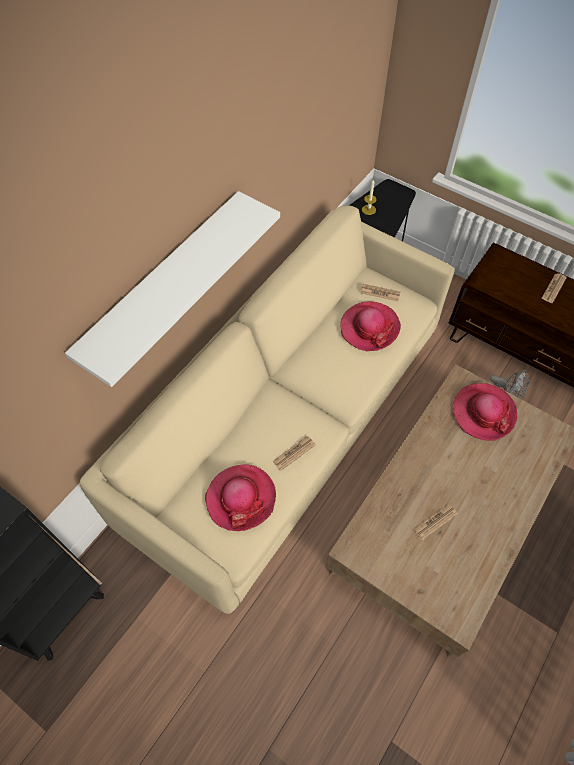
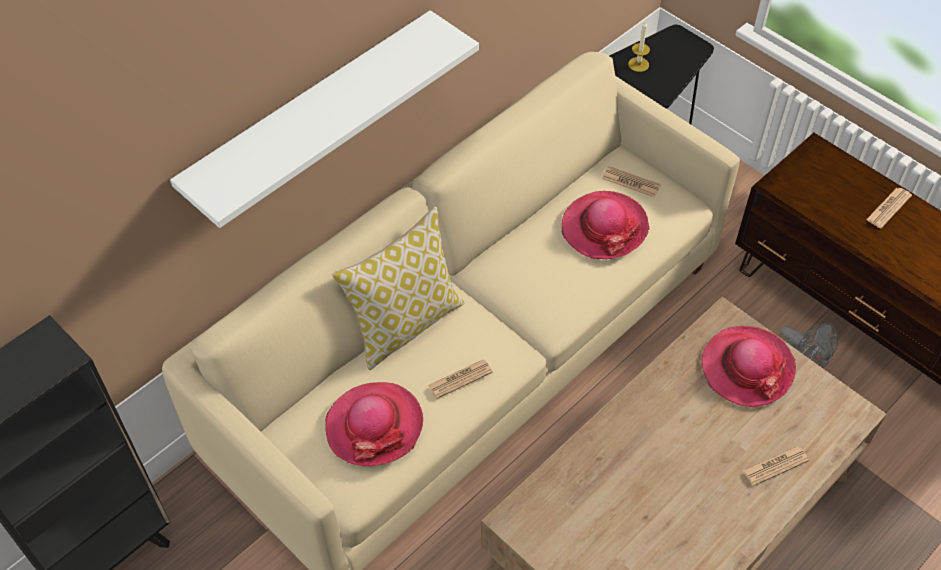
camera: 10 degrees right, 5 degrees down
newspaper [413,504,458,540] -> newspaper moved to [743,446,809,486]
none -> pillow [332,206,465,370]

